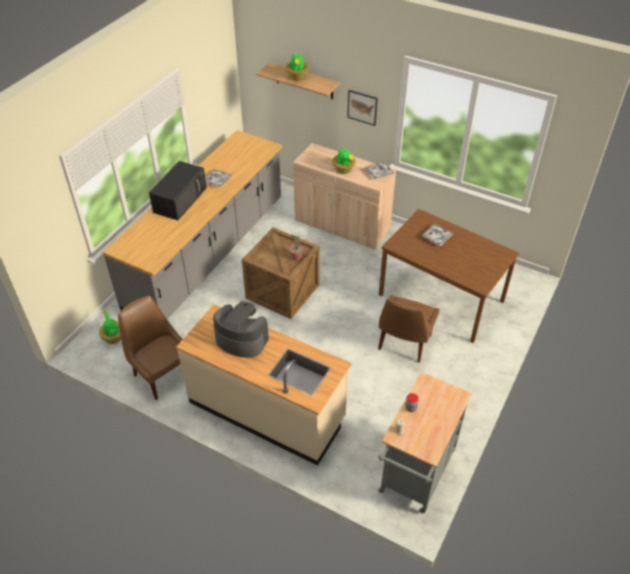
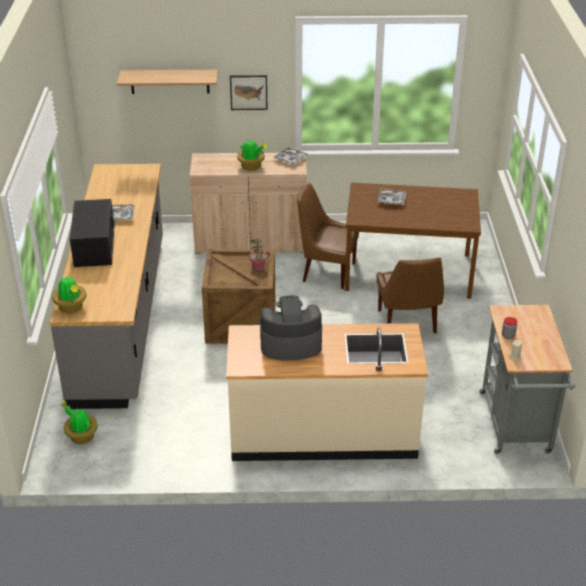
camera: 30 degrees left, 10 degrees down
brown chair [118,296,183,400] -> brown chair moved to [297,183,359,289]
potted plant [286,53,309,81] -> potted plant moved to [52,277,86,313]

